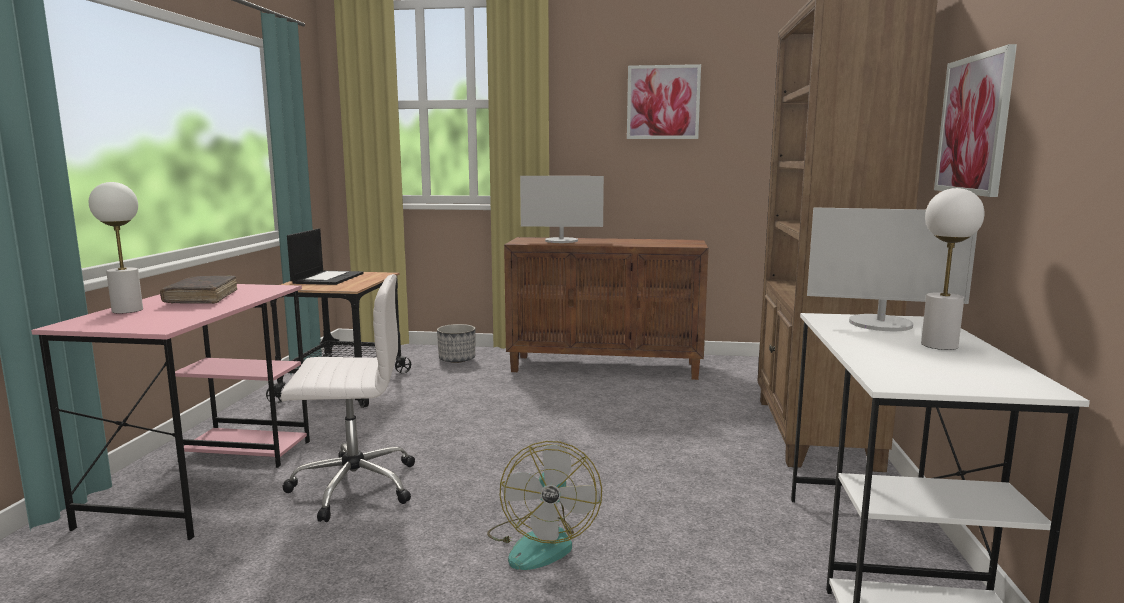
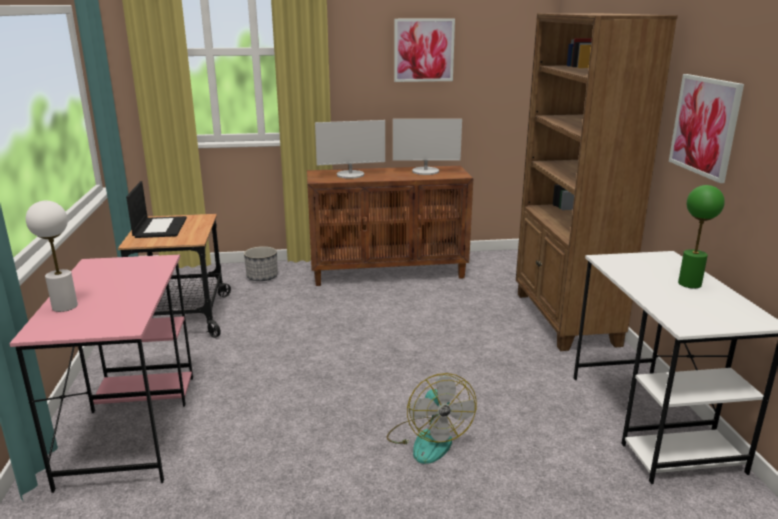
camera: 15 degrees left, 10 degrees up
brown book [160,275,237,304] -> none
white office chair [281,274,415,522] -> none
monitor [807,207,977,331] -> monitor moved to [393,119,462,175]
white table lamp [921,188,984,350] -> green table lamp [678,185,725,288]

